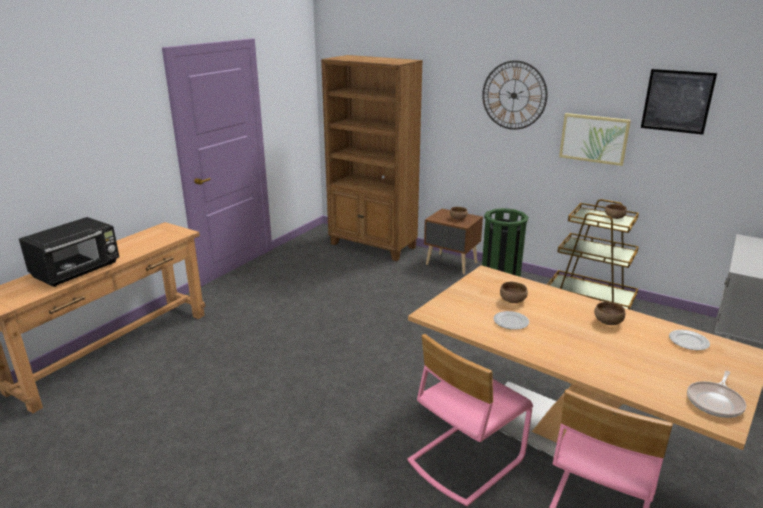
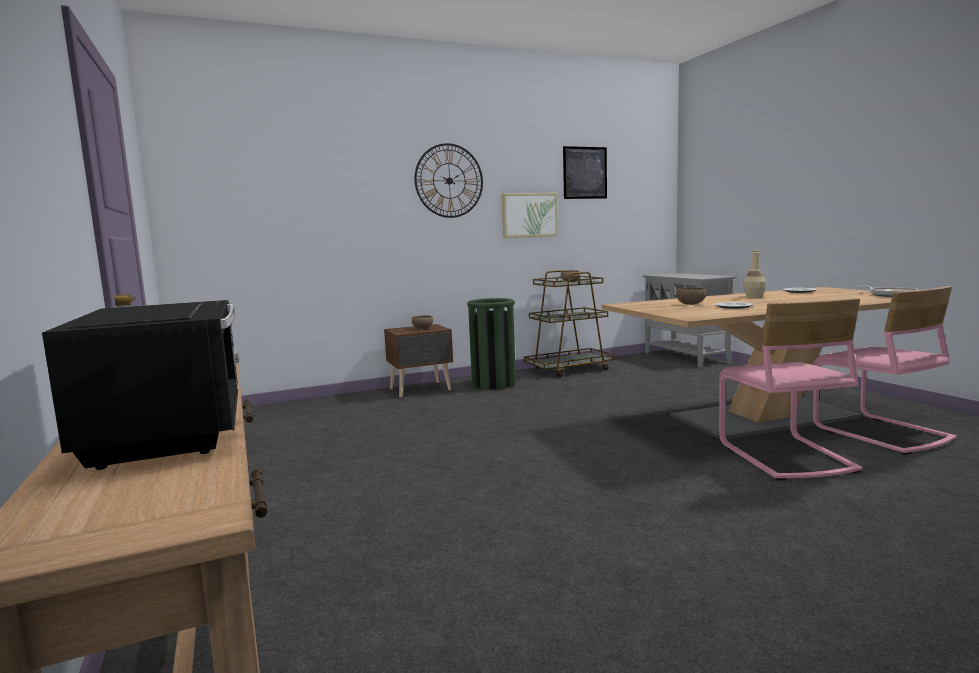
camera: 55 degrees left, 15 degrees down
brown bookcase [321,55,423,261] -> none
brown bowl [594,302,625,325] -> beige bottle [743,250,766,298]

